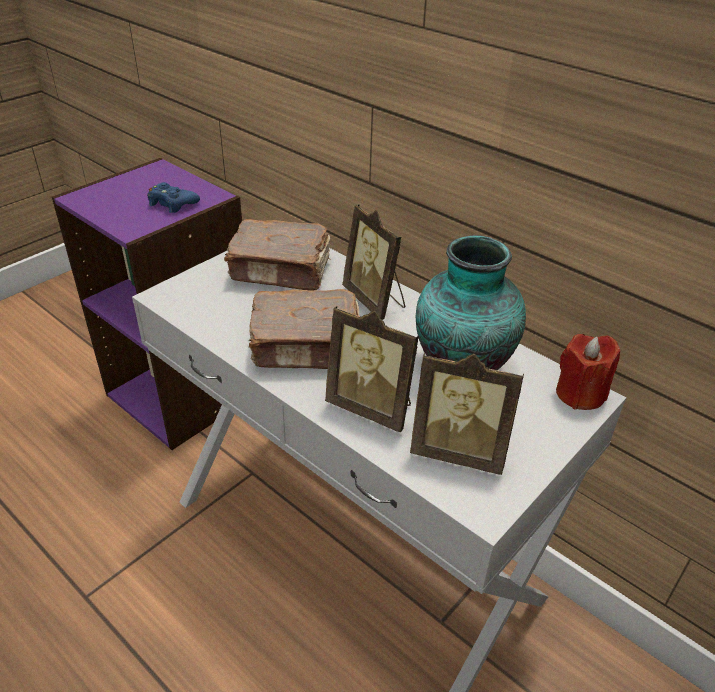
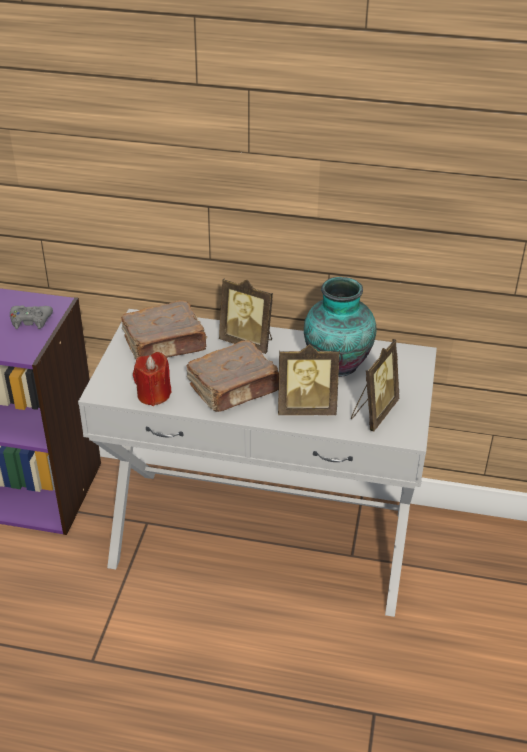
camera: 30 degrees left, 0 degrees up
blue game controller [147,182,200,213] -> grey game controller [10,305,53,329]
picture frame [410,353,524,475] -> picture frame turned 45 degrees counterclockwise [351,339,399,432]
red candle [556,334,620,410] -> red candle moved to [133,352,172,406]

